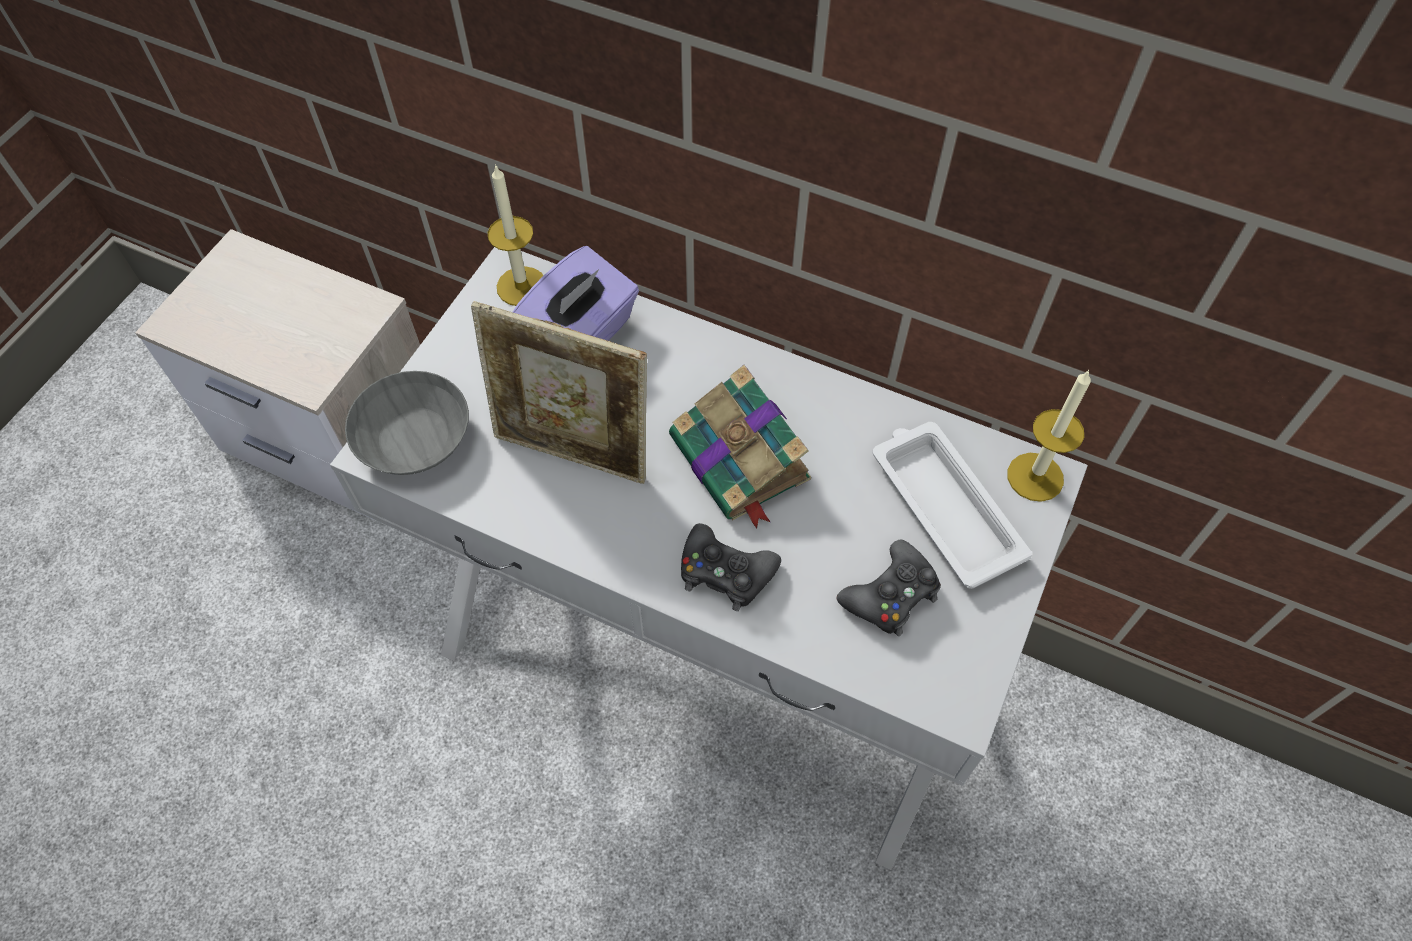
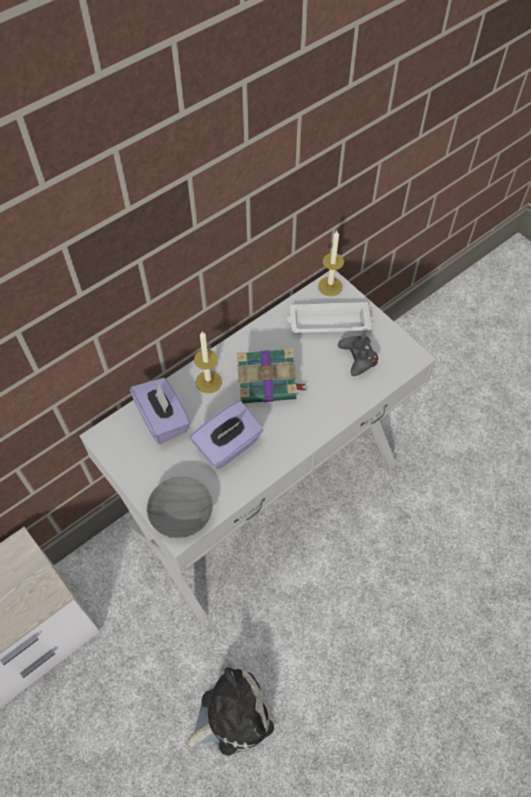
camera: 65 degrees left, 0 degrees up
picture frame [471,301,647,484] -> purple tissue box [190,401,263,470]
candle [488,164,544,306] -> candle moved to [194,331,222,394]
black game controller [681,523,781,611] -> none
none -> plush toy [186,667,274,756]

